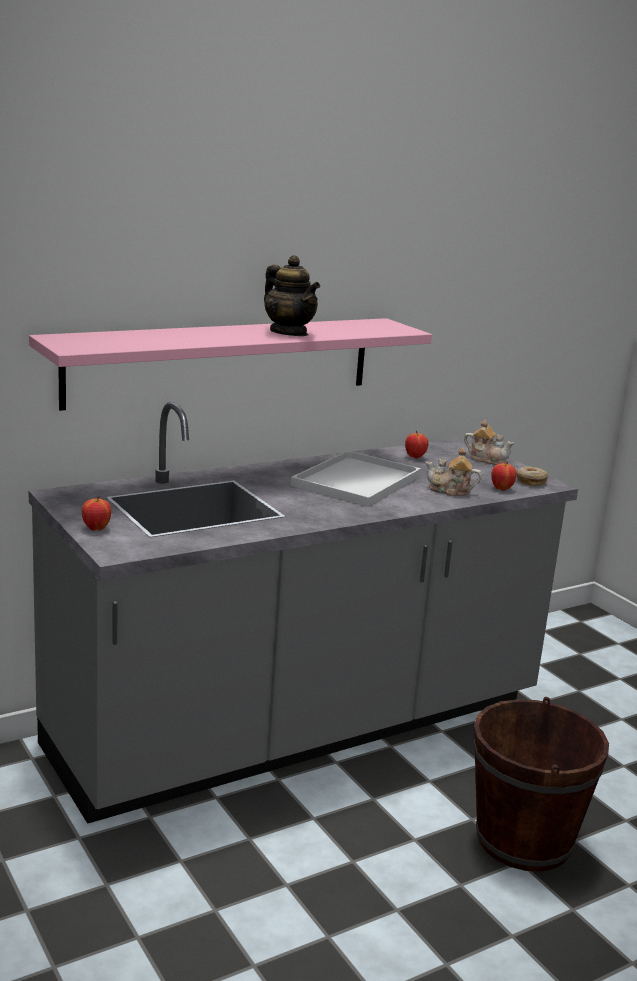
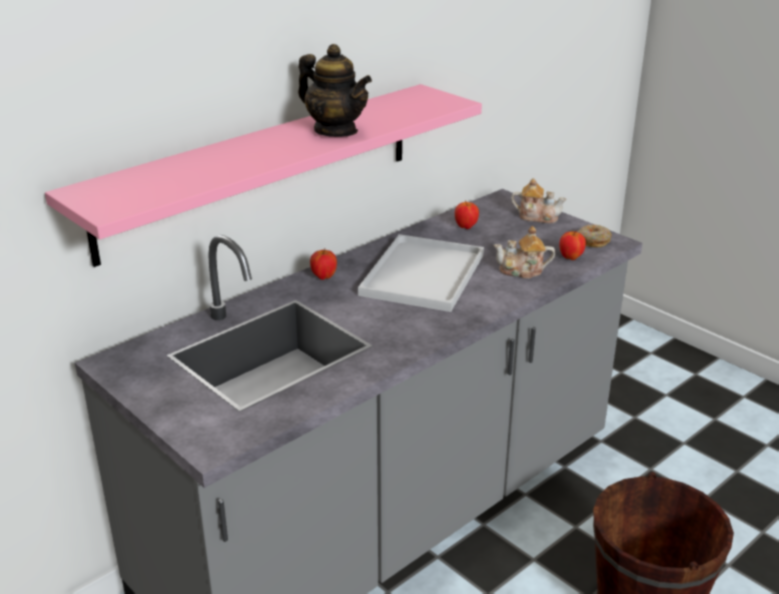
camera: 10 degrees left, 10 degrees up
apple [82,496,111,531] -> apple moved to [310,249,337,280]

